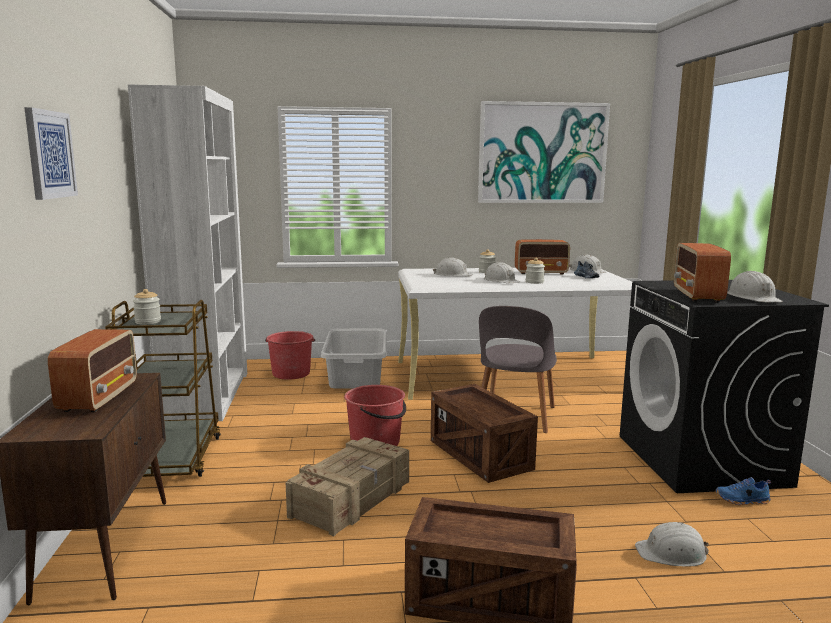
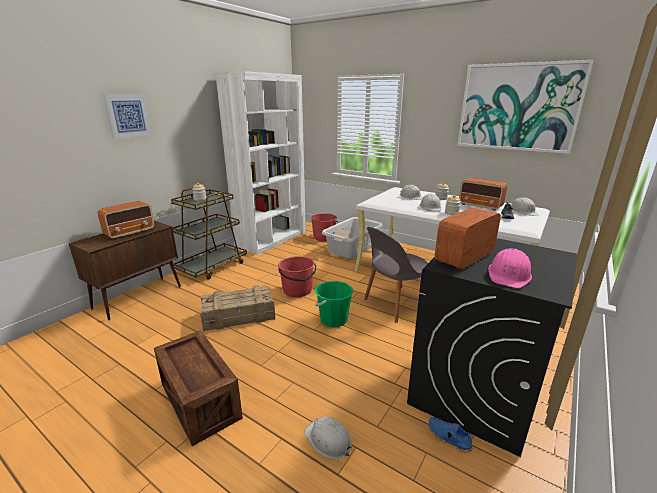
camera: 40 degrees right, 10 degrees up
crate [431,384,538,483] -> green bucket [315,281,353,327]
white hard hat [727,271,783,302] -> pink hard hat [488,248,532,288]

